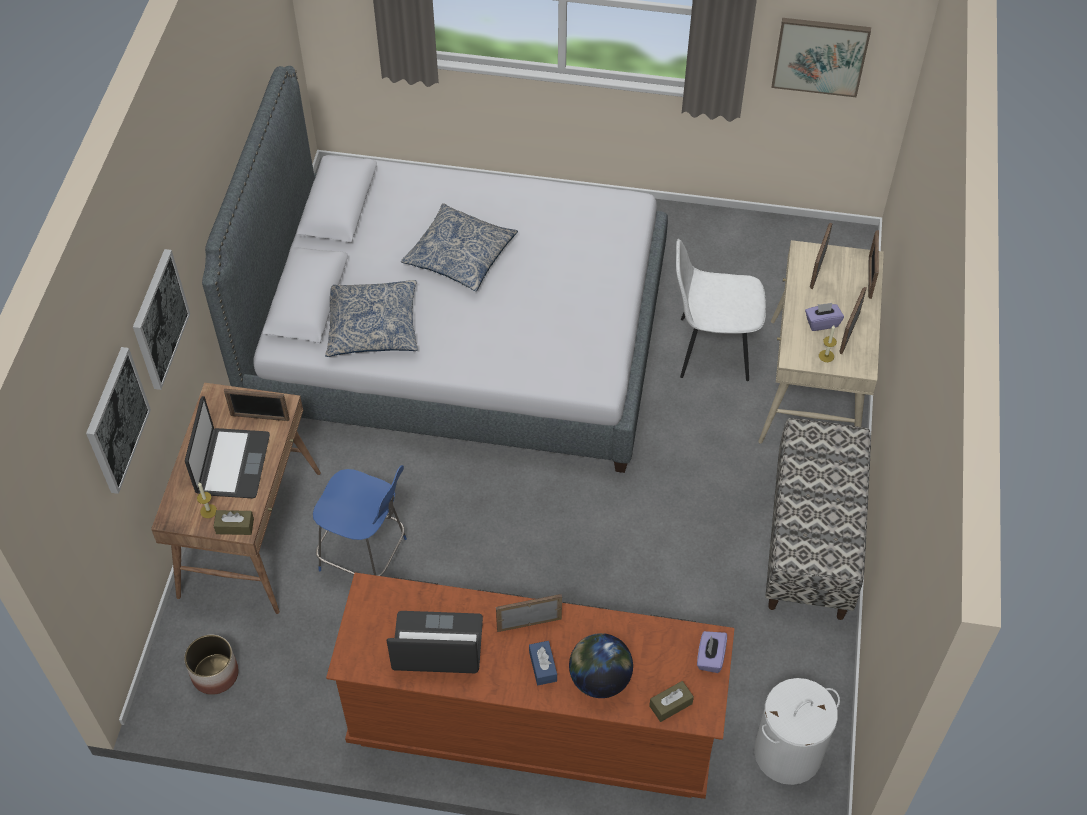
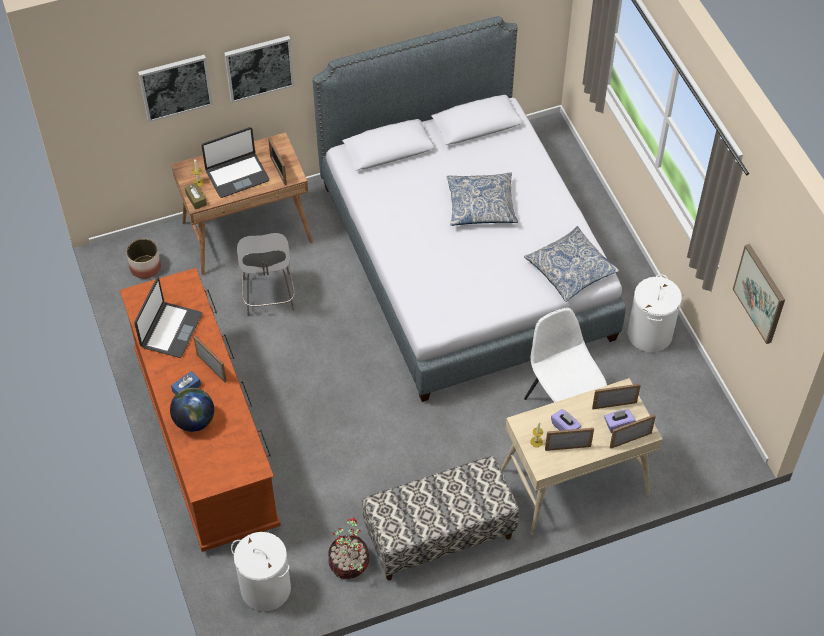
camera: 60 degrees right, 0 degrees up
blue chair [313,465,407,576] -> grey chair [237,233,295,316]
pillow [325,280,418,357] -> pillow moved to [524,226,619,302]
laptop [386,611,483,673] -> laptop turned 45 degrees clockwise [134,278,202,358]
brown tissue box [649,681,694,722] -> none
purple tissue box [697,631,727,673] -> purple tissue box moved to [604,409,636,433]
none -> potted plant [328,518,369,579]
none -> white laundry basket [628,274,682,352]

